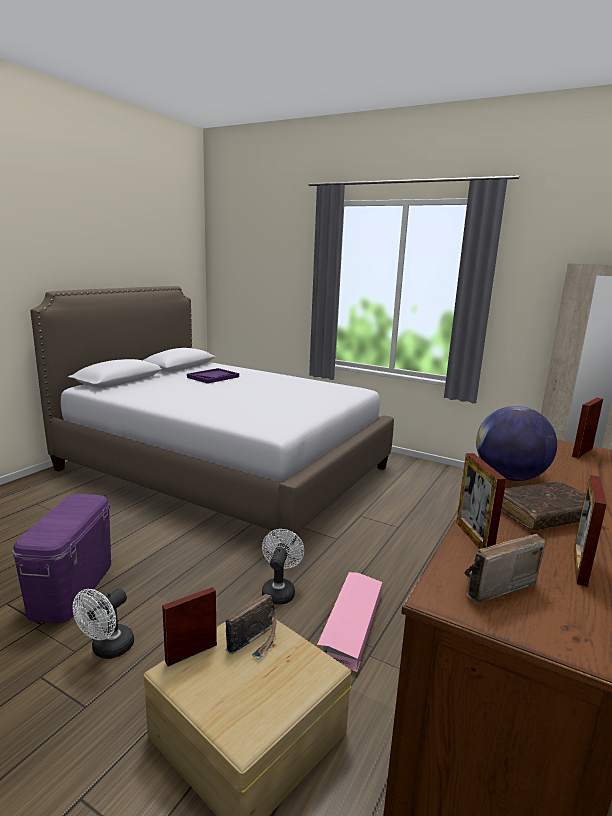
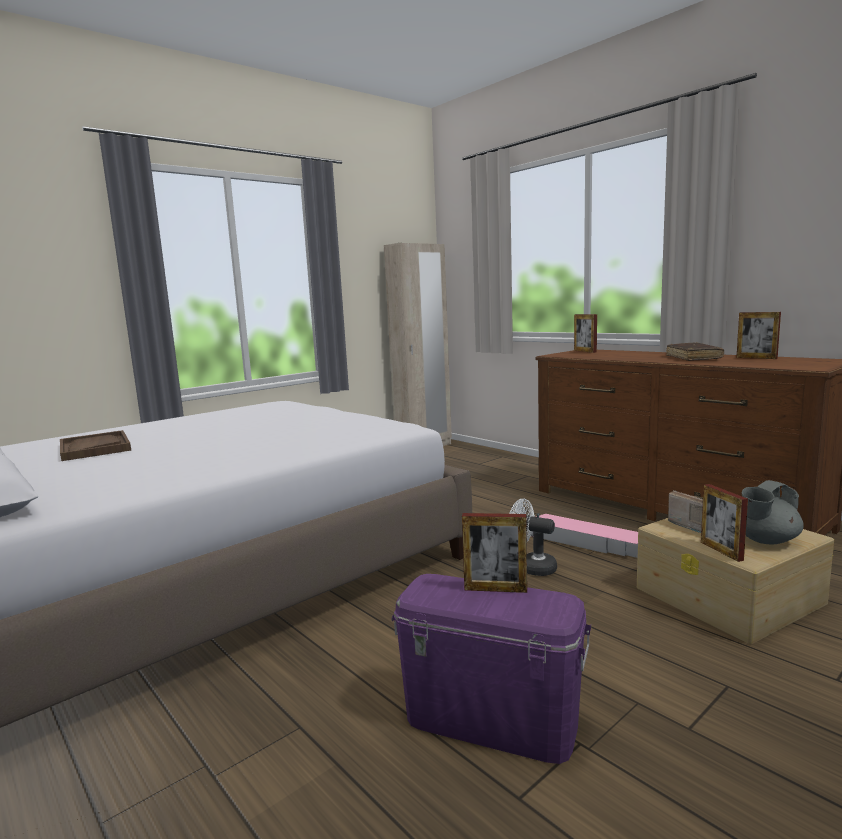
camera: 70 degrees left, 5 degrees down
white fan [73,588,134,659] -> none
purple tray [187,368,239,384] -> brown tray [60,430,131,461]
picture frame [456,453,506,549] -> picture frame moved to [462,513,527,593]
radio [464,534,546,603] -> none
globe [476,406,557,481] -> none
none -> grey teapot [742,480,804,545]

